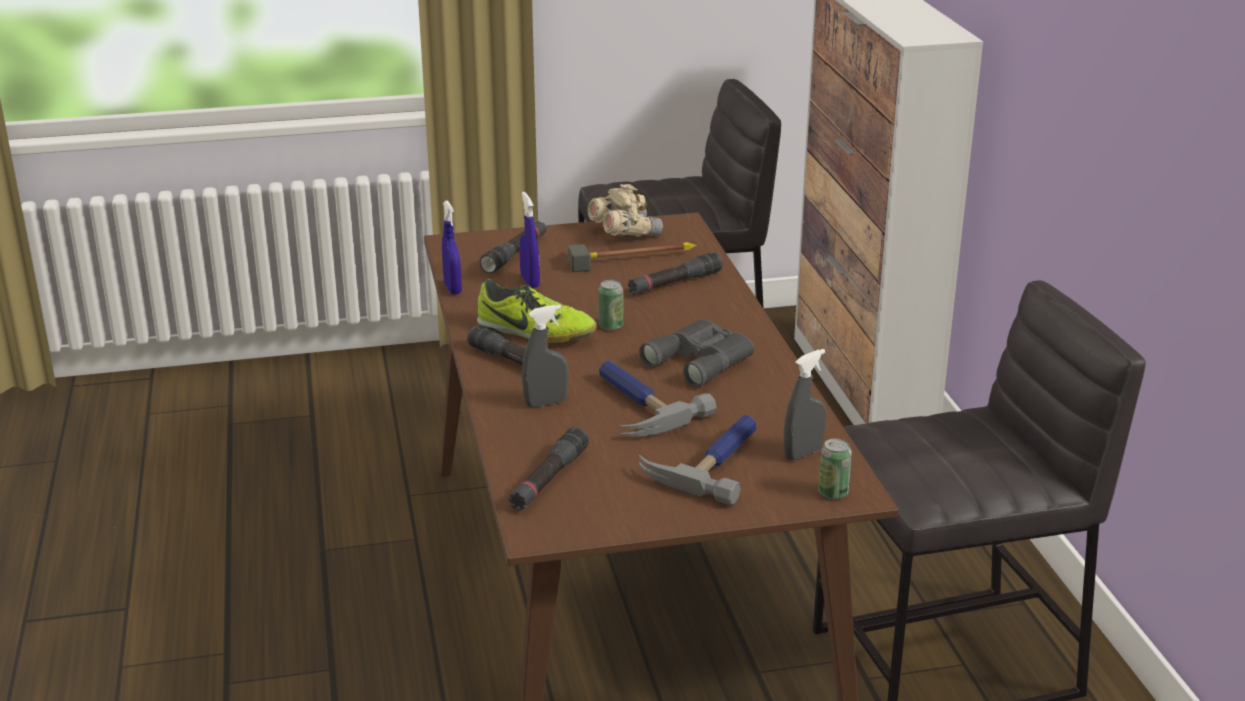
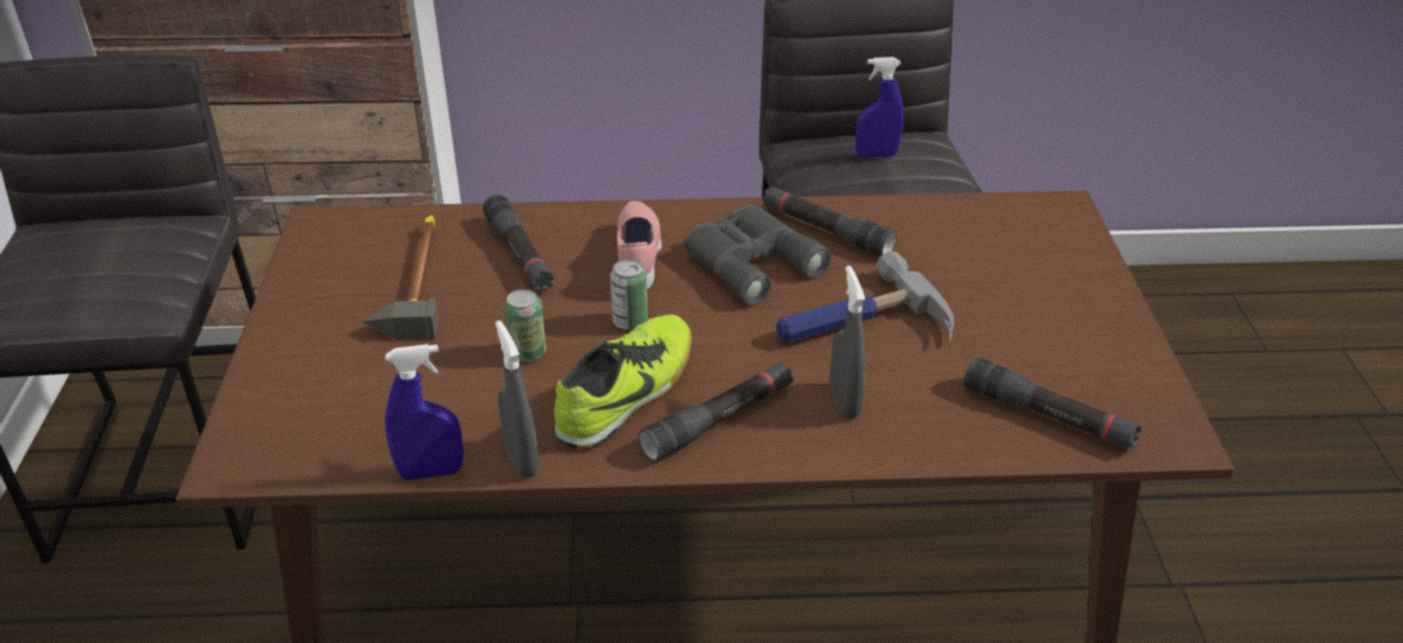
camera: 80 degrees left, 10 degrees up
black flashlight [480,221,547,273] -> black flashlight moved to [762,186,897,256]
blue spray bottle [519,192,540,288] -> blue spray bottle moved to [855,57,904,158]
beige binoculars [588,184,663,237] -> none
hammer [639,415,757,505] -> none
grey spray bottle [784,349,826,460] -> grey spray bottle moved to [495,320,539,477]
can [818,438,852,499] -> can moved to [504,289,546,362]
none -> pink shoe [617,201,661,290]

